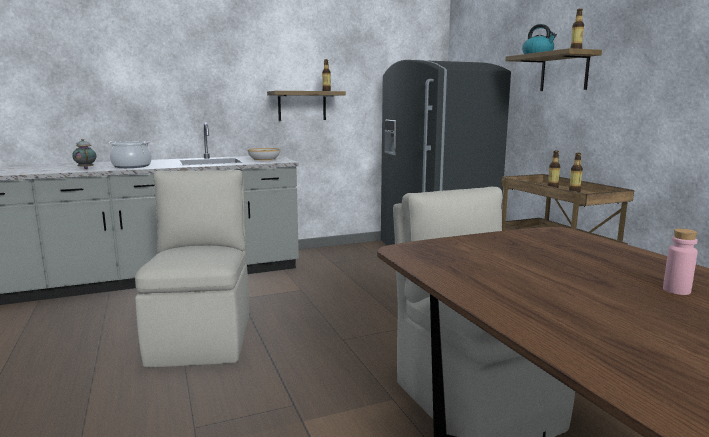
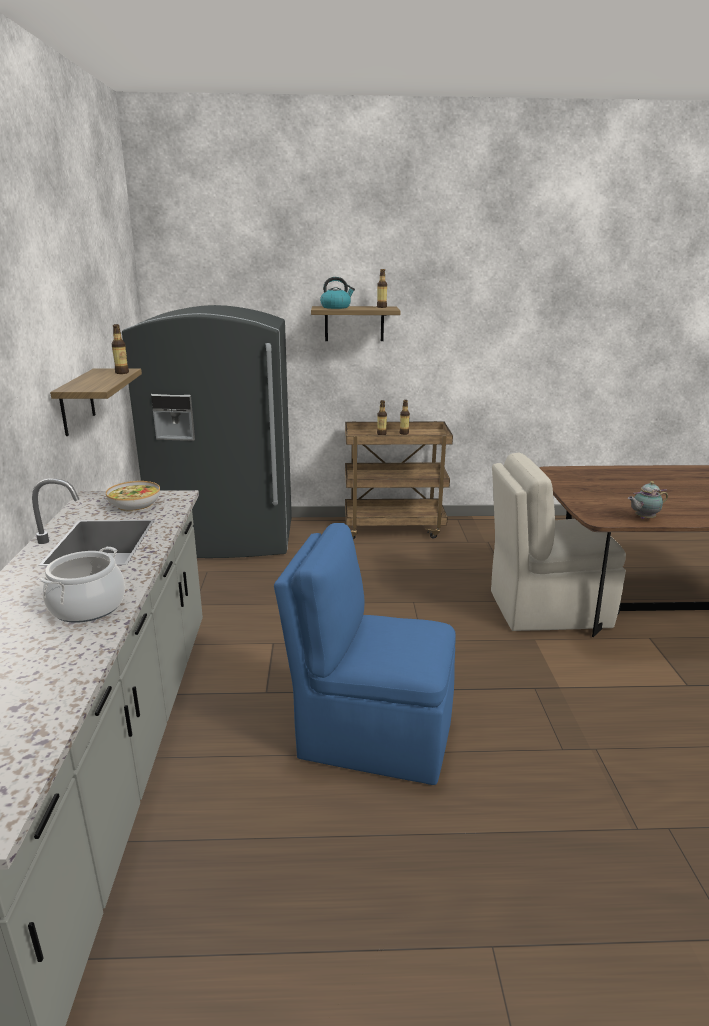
camera: 70 degrees left, 10 degrees up
teapot [72,139,97,169] -> teapot moved to [628,481,668,519]
beige chair [135,170,249,368] -> blue chair [274,523,456,785]
pink bottle [663,229,698,295] -> none

